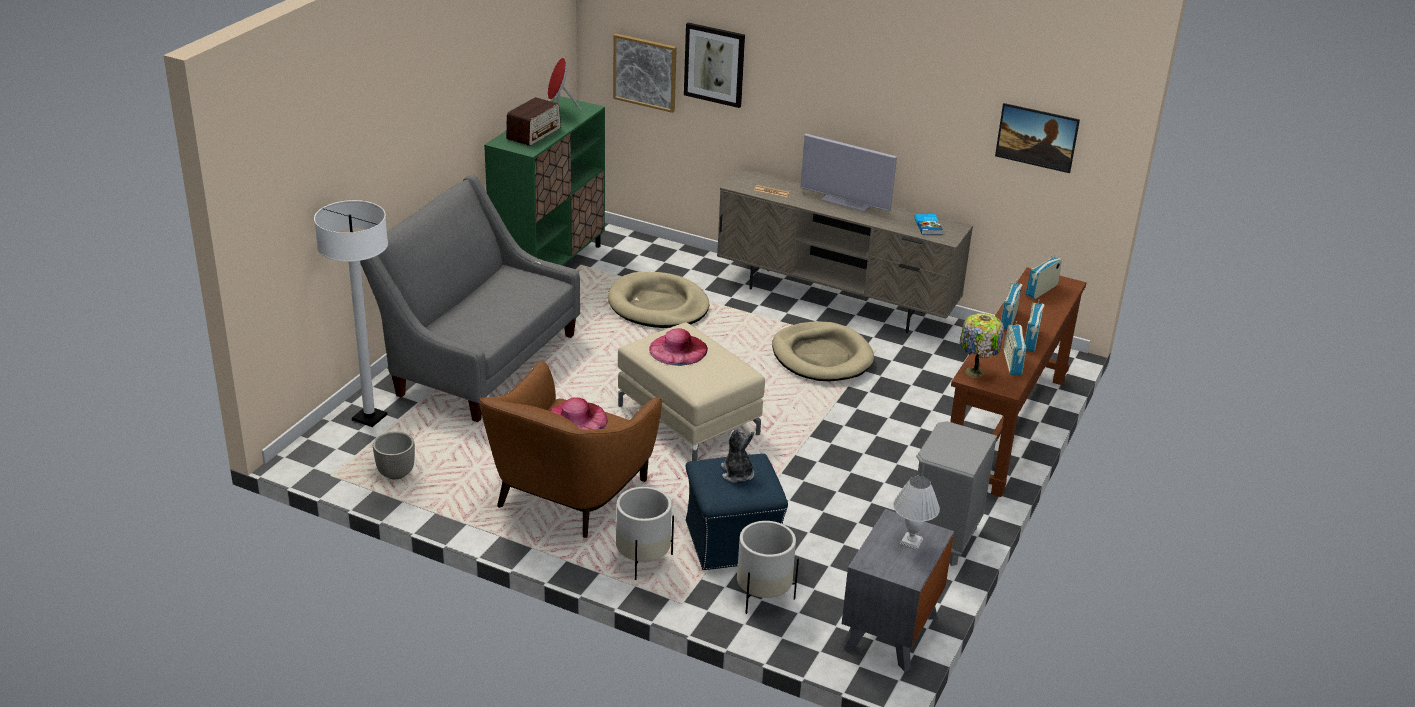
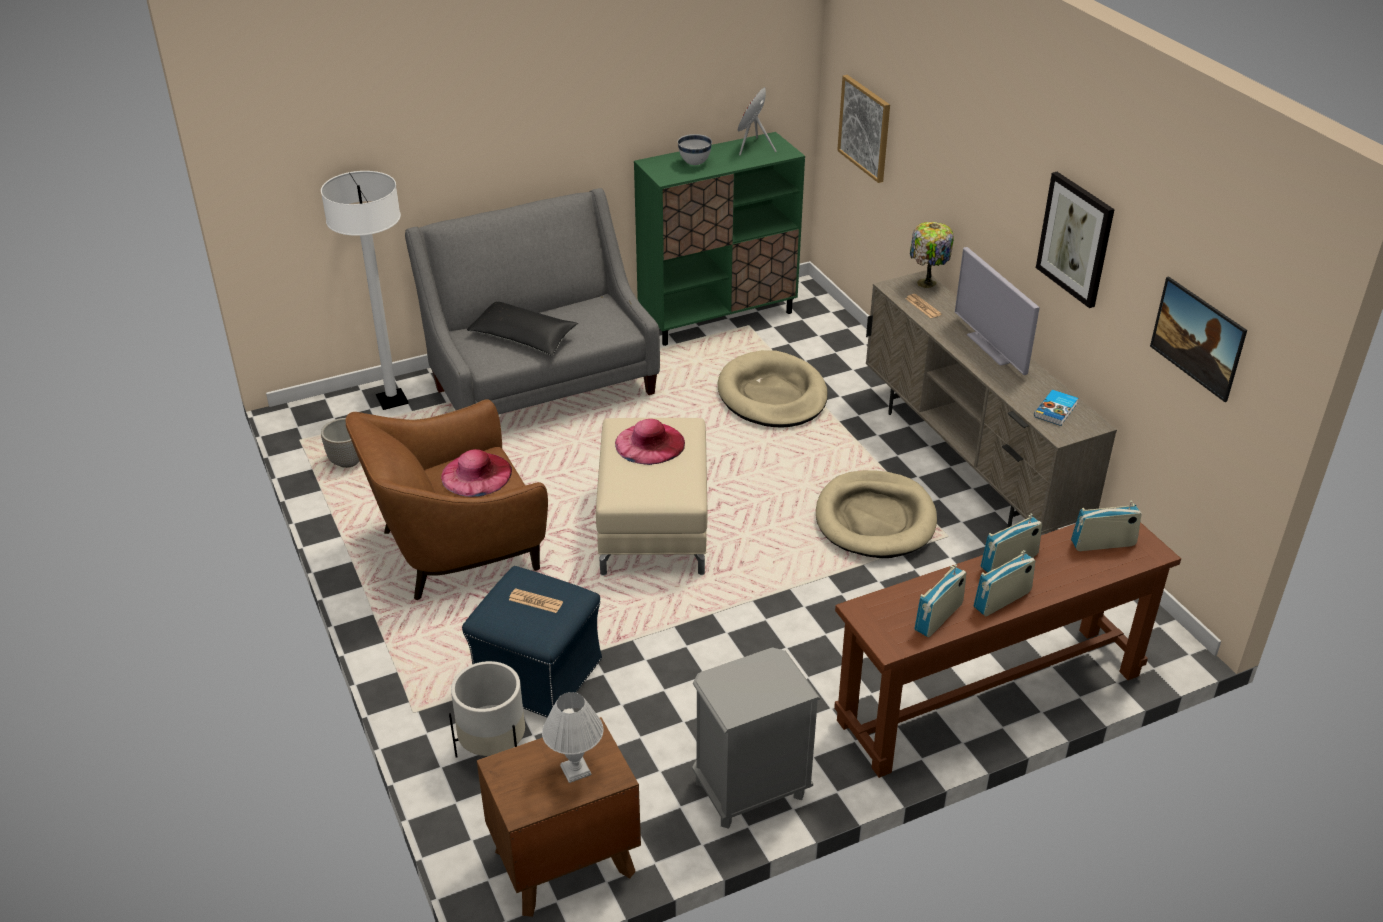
camera: 40 degrees right, 5 degrees up
radio [506,97,561,146] -> white bowl [678,134,712,165]
white planter [616,487,674,580] -> none
picture [684,22,745,108] -> picture moved to [1036,172,1115,308]
plush toy [721,429,754,483] -> newspaper [509,588,563,613]
grey nightstand [842,509,954,672] -> brown nightstand [477,717,641,917]
table lamp [960,313,1004,378] -> table lamp moved to [910,222,954,288]
none -> black pillow [467,302,578,356]

